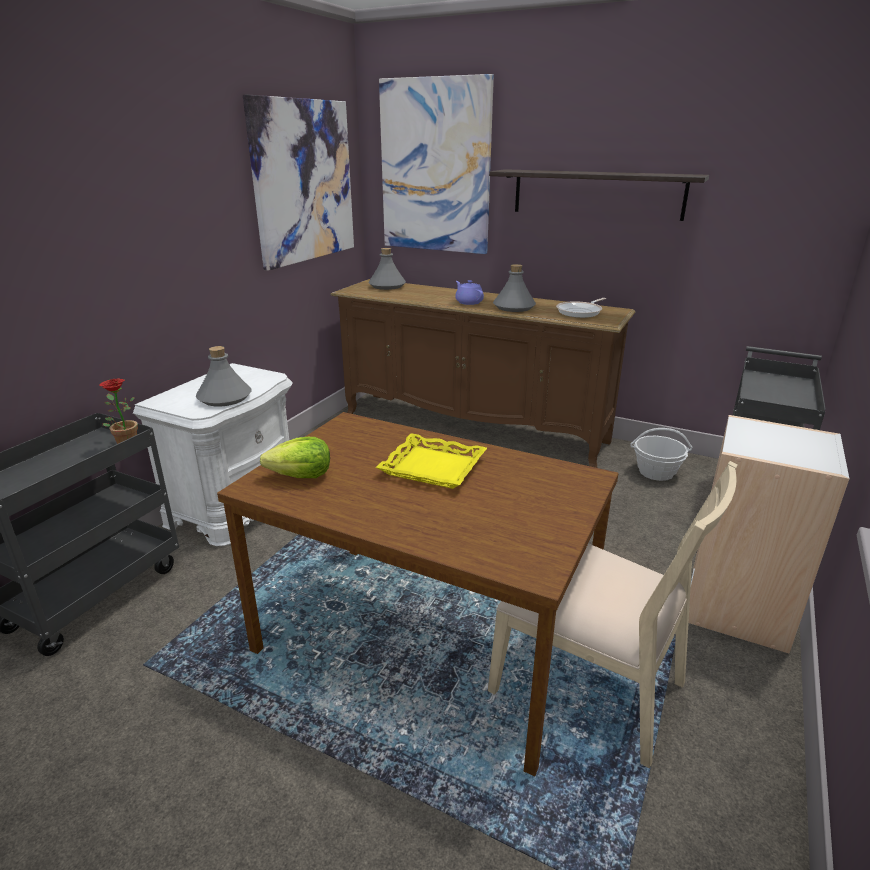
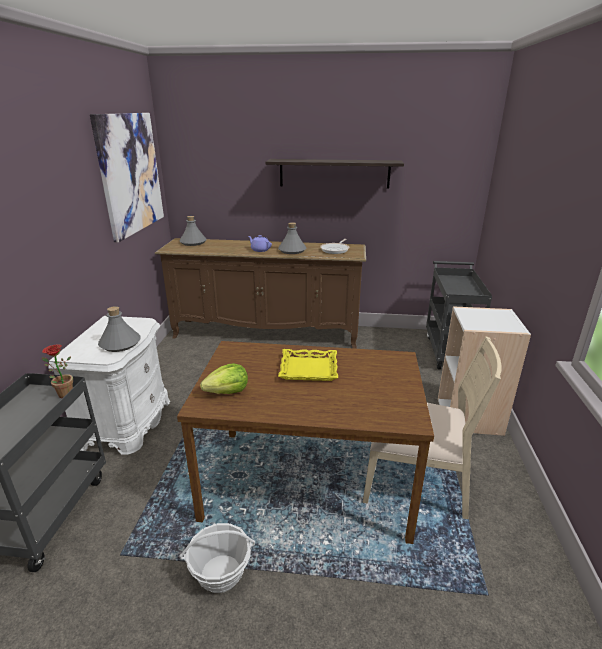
camera: 20 degrees left, 0 degrees up
picture [379,74,494,254] -> none
basket [630,428,692,481] -> basket moved to [180,523,255,593]

